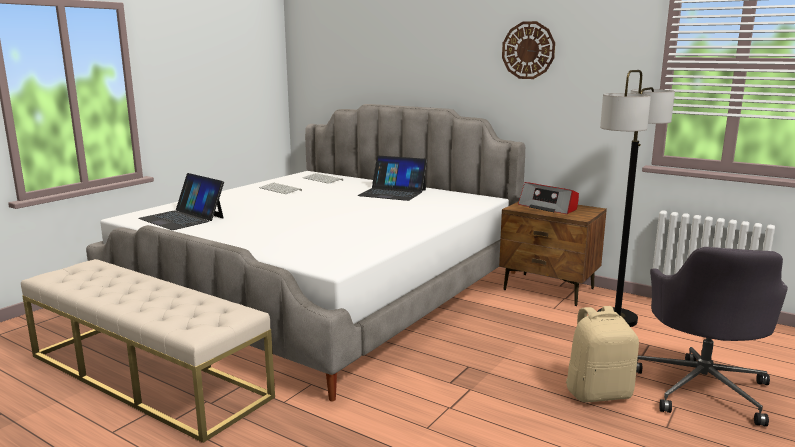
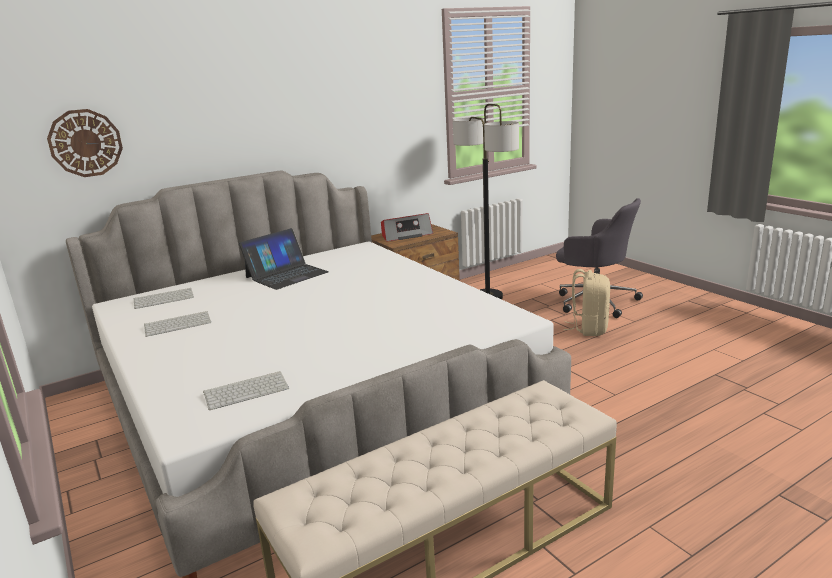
camera: 65 degrees left, 5 degrees up
laptop [138,173,224,230] -> keyboard [203,371,289,410]
wall clock [502,21,555,79] -> wall clock moved to [47,109,123,177]

